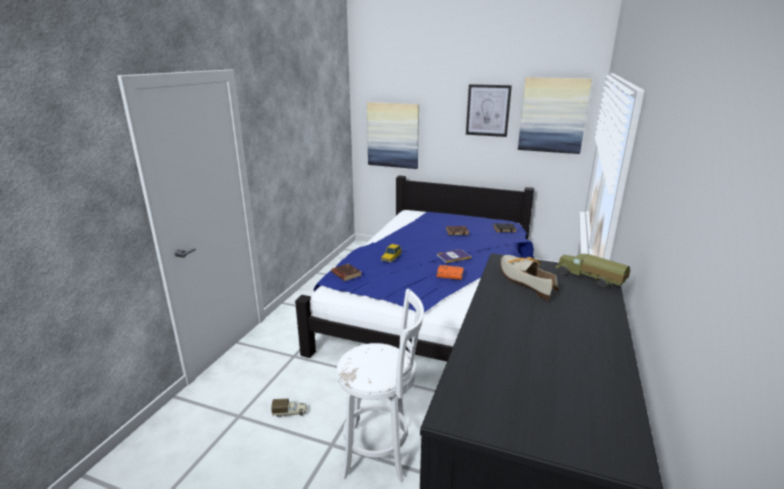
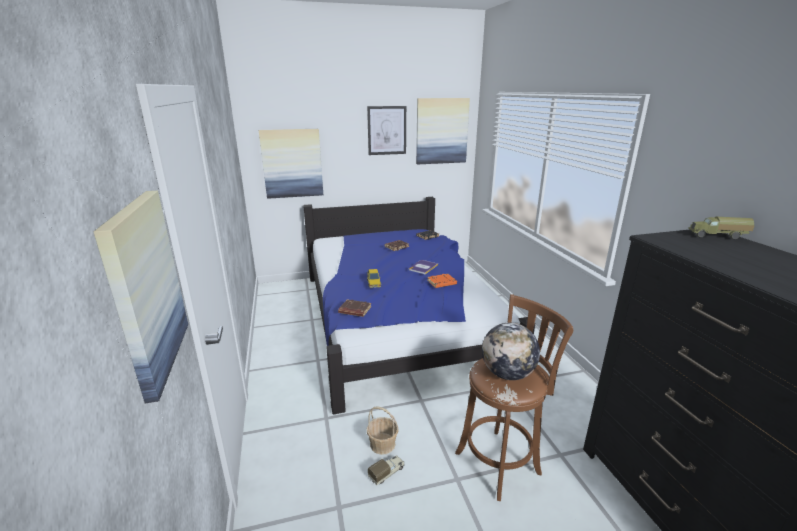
camera: 35 degrees left, 0 degrees up
white stool [336,289,424,482] -> brown stool [455,294,573,501]
shoe [500,255,559,301] -> none
none -> picture [93,191,188,403]
none -> basket [367,406,399,455]
none -> globe [482,323,540,380]

